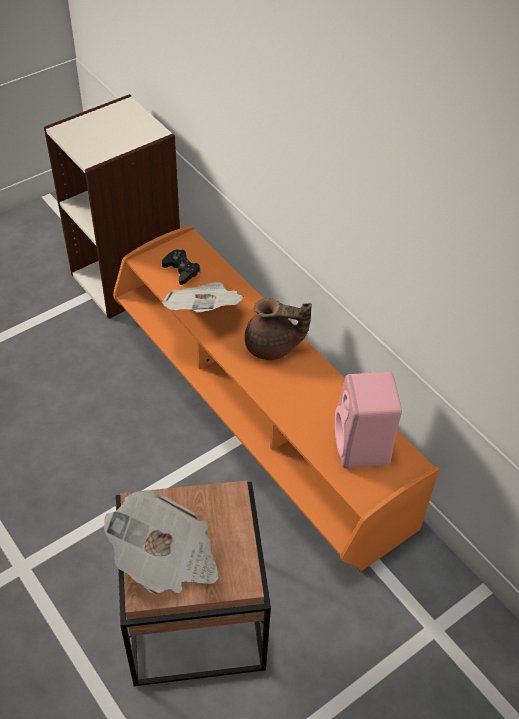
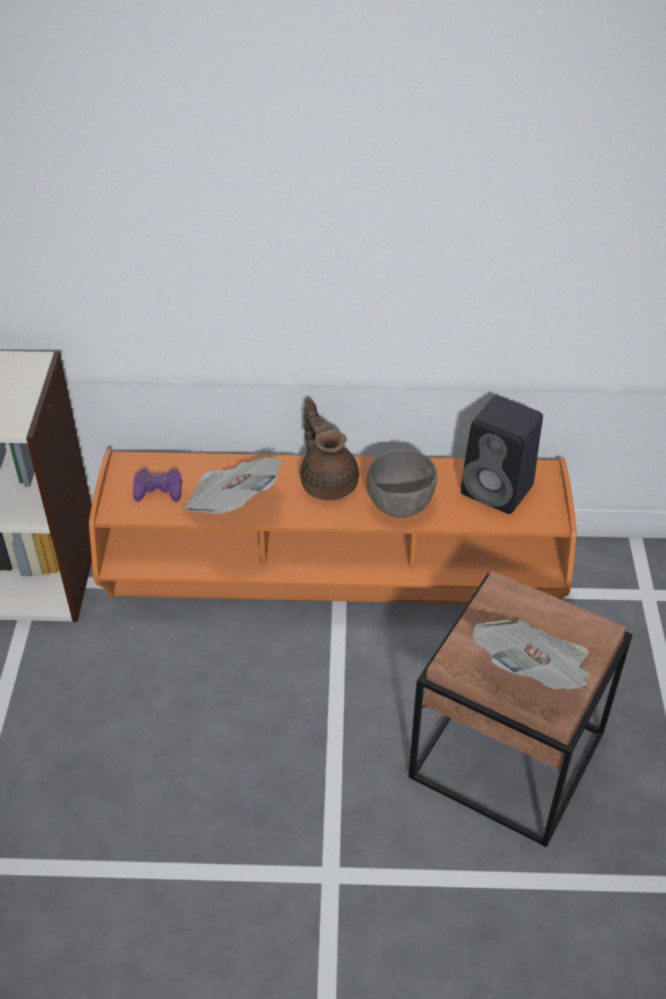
camera: 50 degrees left, 5 degrees down
black game controller [162,250,200,285] -> purple game controller [133,469,182,502]
brown teapot [245,298,312,360] -> brown teapot turned 75 degrees counterclockwise [300,399,359,500]
pink speaker [335,372,402,468] -> black speaker [461,395,543,514]
none -> grey bowl [367,449,437,518]

